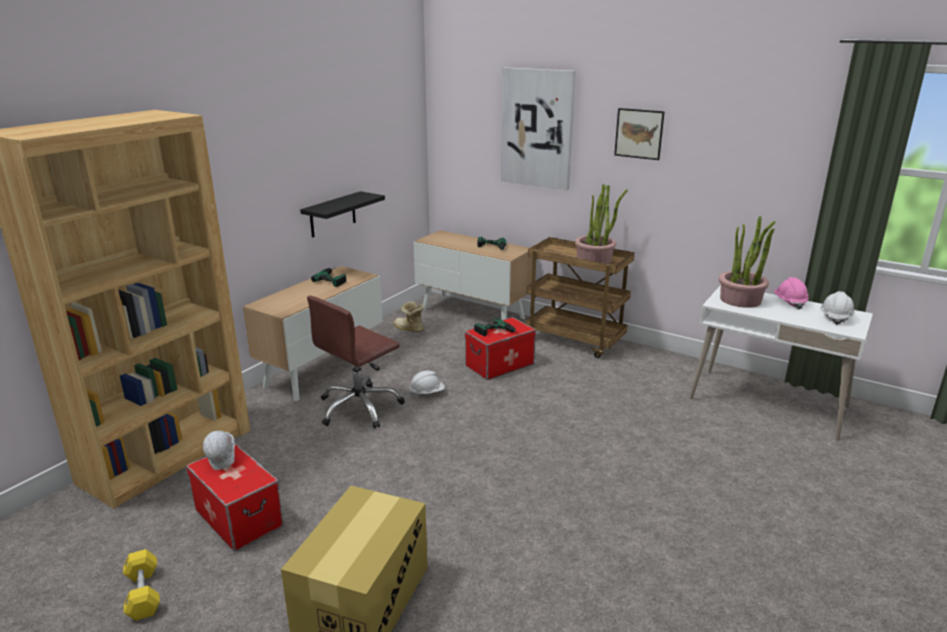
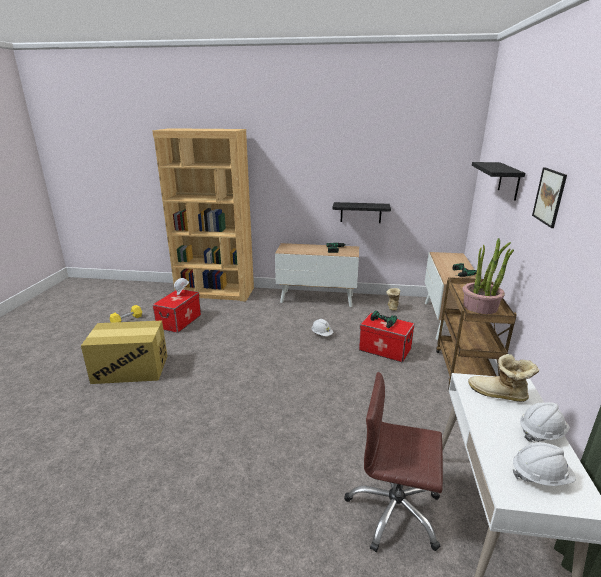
camera: 65 degrees right, 0 degrees up
brown office chair [307,296,405,429] -> brown office chair moved to [344,372,443,552]
picture [501,67,576,191] -> black shelf [472,162,525,201]
potted plant [719,216,775,308] -> boot [468,354,539,402]
pink hard hat [774,277,809,310] -> white hard hat [520,402,570,442]

